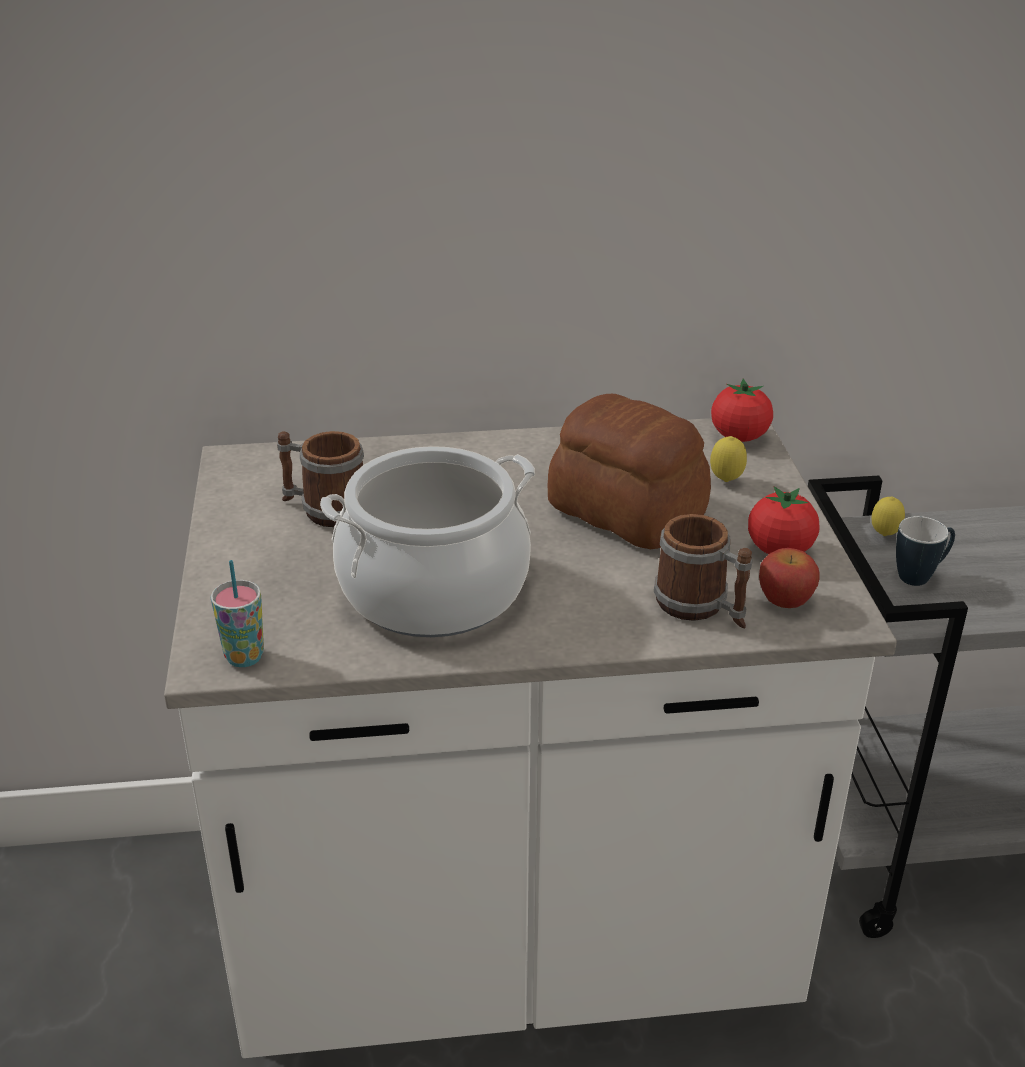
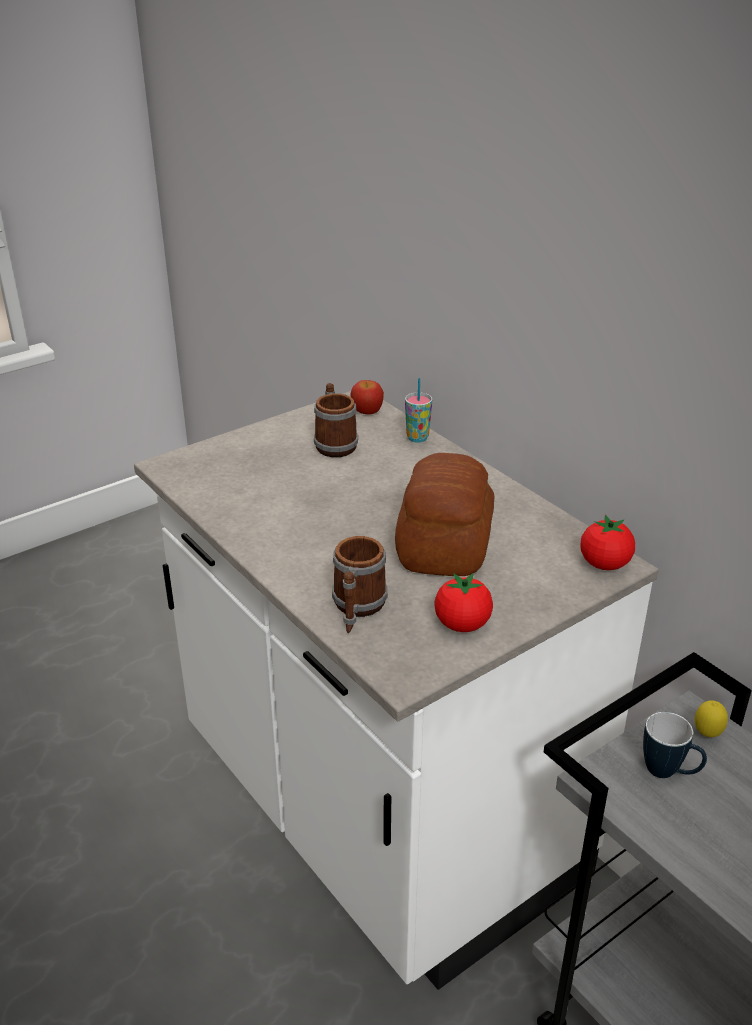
camera: 60 degrees right, 0 degrees up
cup [211,560,264,667] -> cup moved to [405,378,432,443]
cooking pot [320,446,535,637] -> none
lemon [710,436,747,482] -> none
apple [759,548,820,608] -> apple moved to [350,380,384,415]

